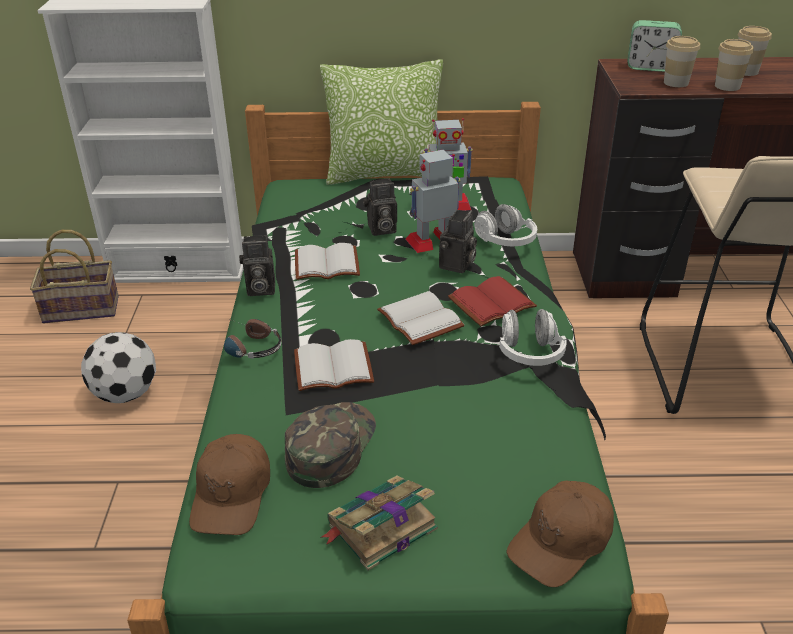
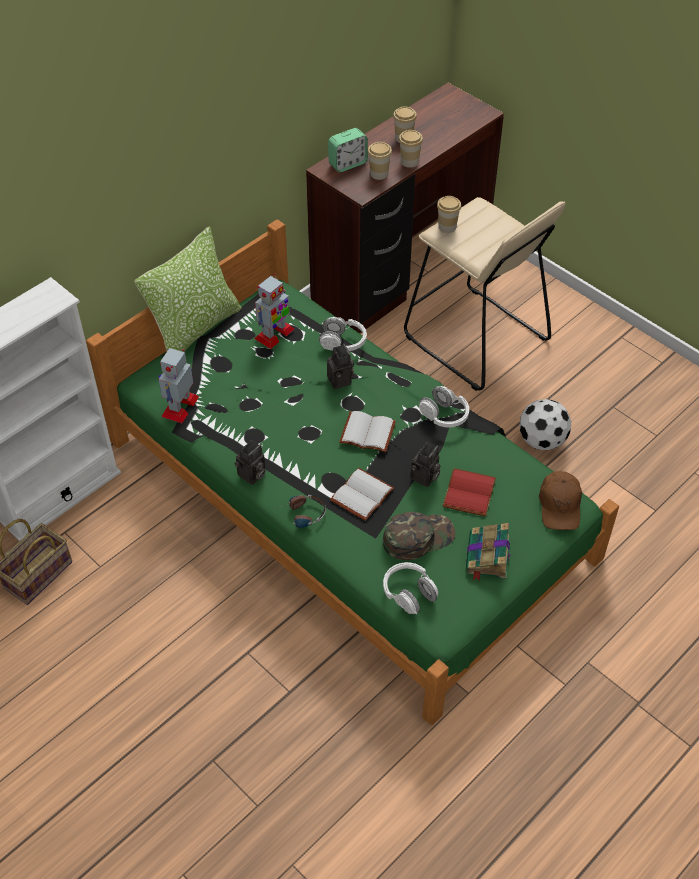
camera: 45 degrees left, 15 degrees up
football [81,332,156,403] -> football moved to [519,399,571,450]
brown cap [189,434,270,535] -> white headphones [383,562,438,615]
green cap [285,402,376,488] -> green cap turned 90 degrees clockwise [383,512,455,560]
white book [295,243,360,280] -> none
camera [363,178,397,236] -> camera moved to [410,442,440,487]
toy robot [405,150,461,253] -> toy robot moved to [158,348,199,423]
red book [448,276,537,326] -> red book moved to [443,468,496,516]
none -> cup [437,196,461,233]

